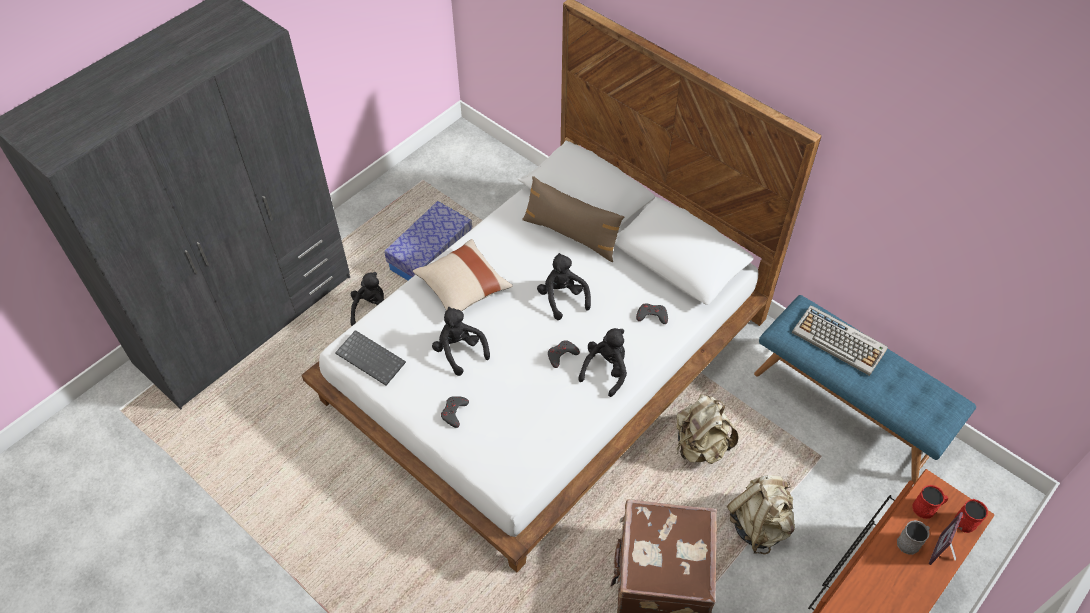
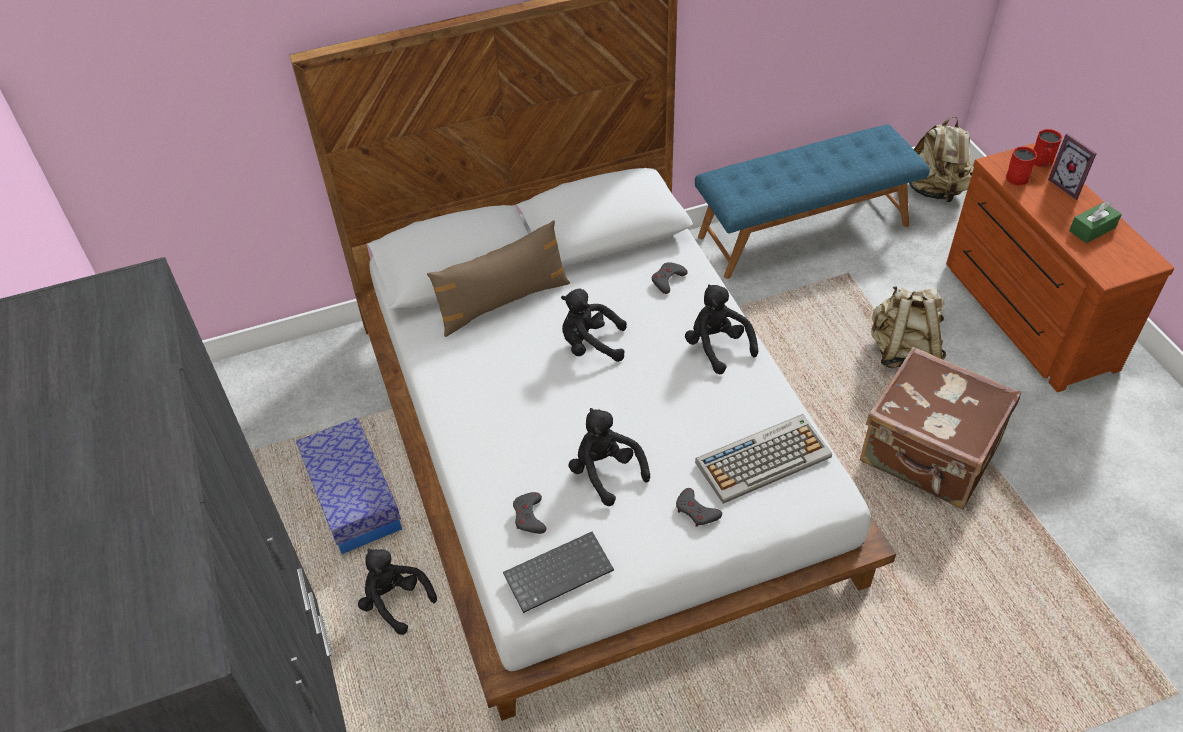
camera: 60 degrees left, 5 degrees down
beige pillow [413,239,513,311] -> none
black plush toy [432,307,490,376] -> black plush toy turned 60 degrees clockwise [568,408,650,506]
grey game controller [548,340,580,368] -> grey game controller moved to [513,492,546,534]
beige backpack [676,394,739,464] -> beige backpack moved to [909,116,973,202]
keyboard [792,305,888,376] -> keyboard moved to [695,414,832,504]
grey mug [897,520,930,555] -> none
none -> green tissue box [1069,201,1122,243]

